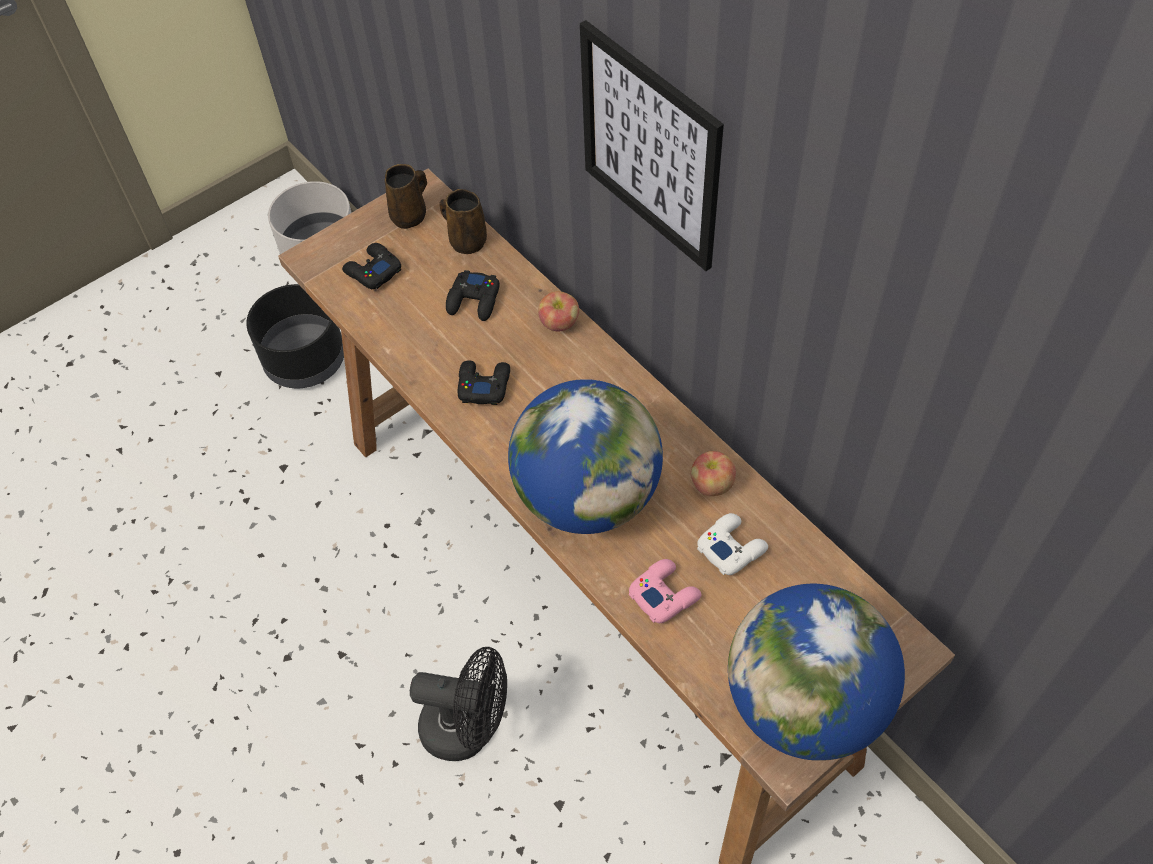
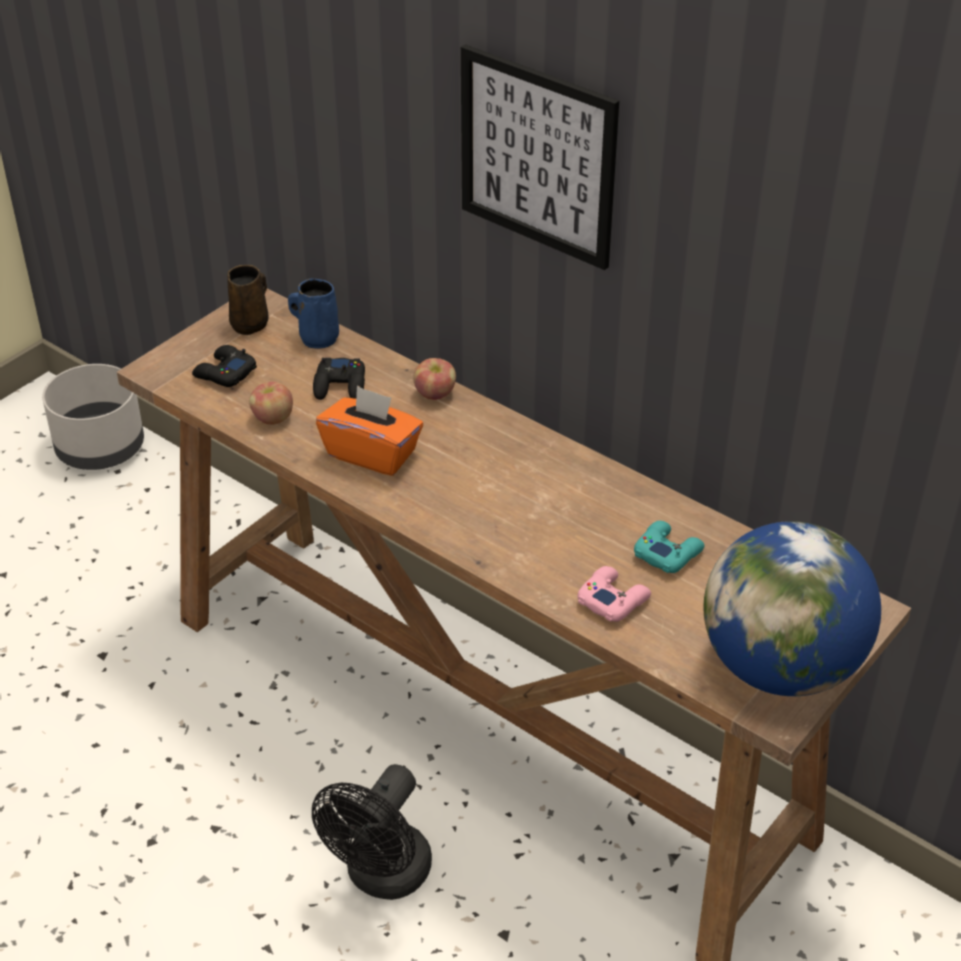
camera: 15 degrees left, 15 degrees down
black planter [246,284,344,388] -> none
black fan [410,647,507,761] -> black fan turned 120 degrees clockwise [312,764,432,900]
brown mug [439,189,487,254] -> blue mug [288,279,339,349]
black game controller [458,360,510,405] -> orange tissue box [316,385,423,476]
globe [508,379,663,534] -> none
apple [691,451,736,496] -> apple moved to [249,382,293,425]
white game controller [697,513,768,575] -> turquoise game controller [634,521,705,573]

